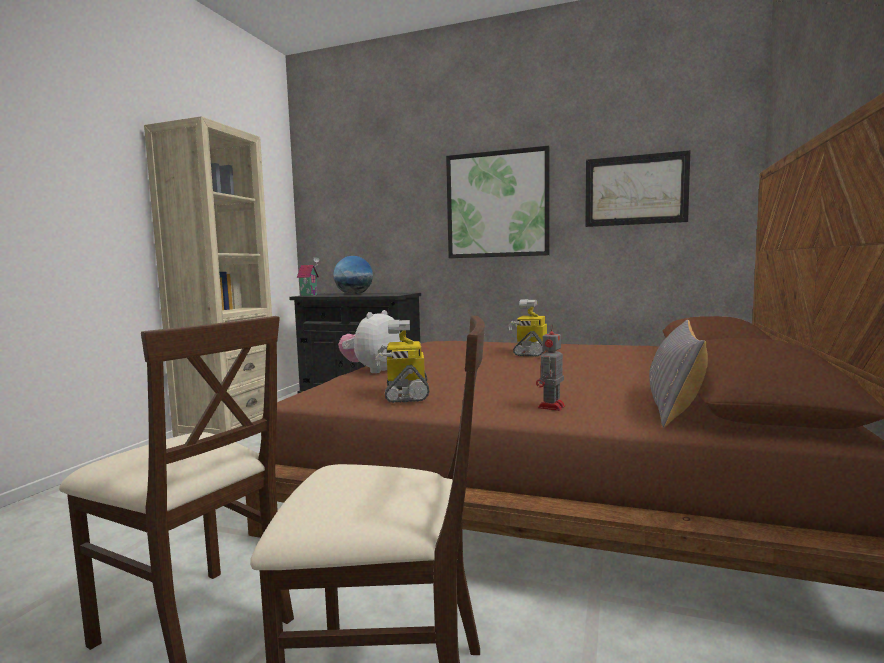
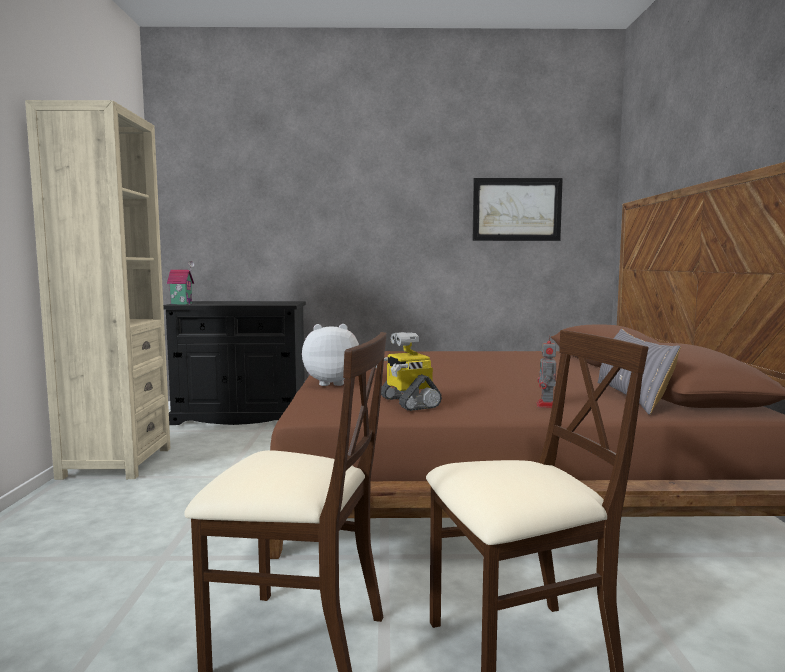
camera: 20 degrees left, 0 degrees up
globe [333,256,373,295] -> none
plush toy [338,310,402,373] -> plush toy turned 75 degrees clockwise [302,324,359,386]
picture [446,146,550,258] -> none
toy robot [508,299,547,357] -> none

